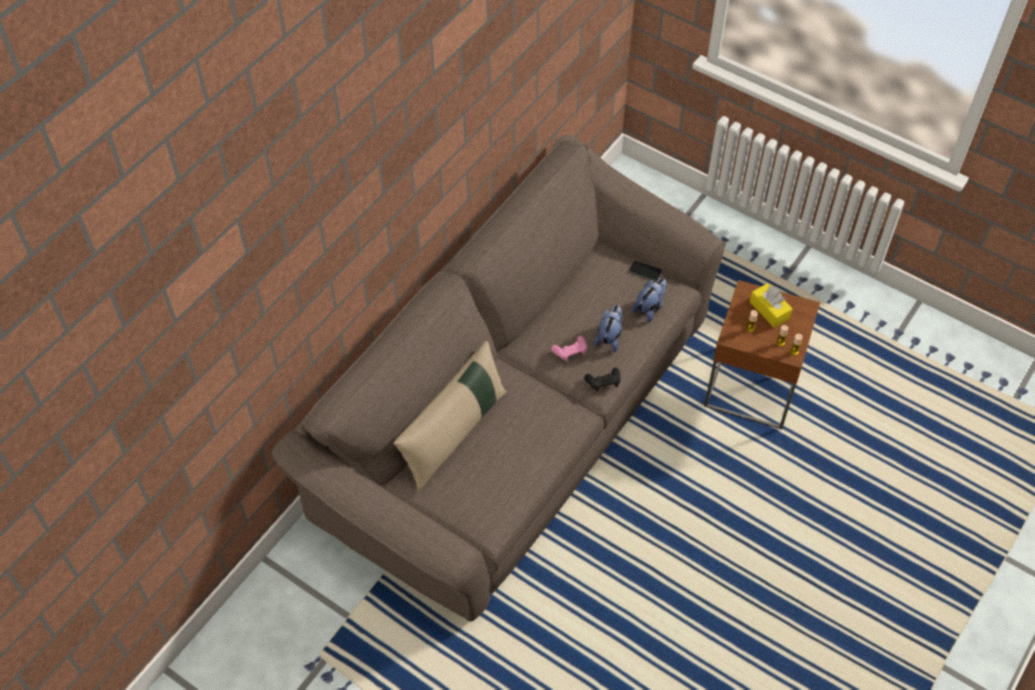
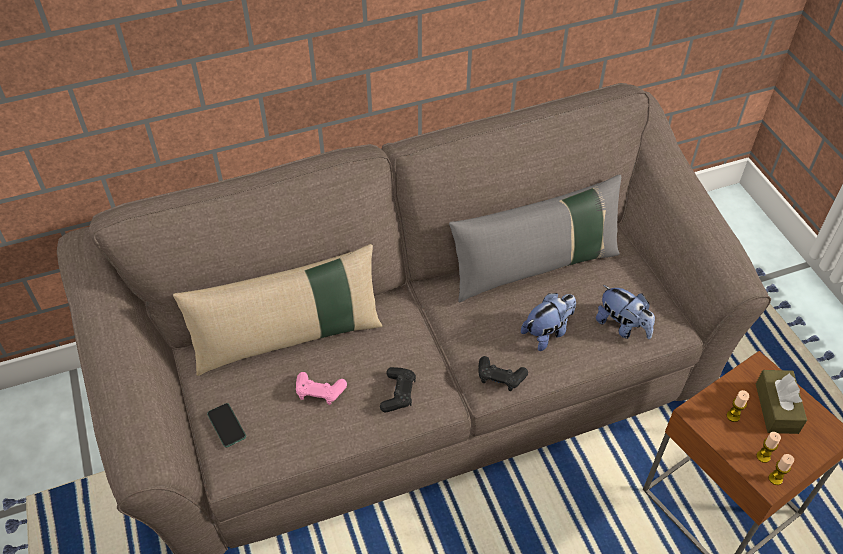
camera: 35 degrees right, 5 degrees down
pink game controller [551,336,587,361] -> pink game controller moved to [296,372,347,405]
phone [629,261,662,281] -> phone moved to [207,403,246,448]
plush toy [632,278,667,322] -> plush toy turned 60 degrees clockwise [596,285,655,339]
yellow tissue box [750,283,793,328] -> brown tissue box [756,370,807,434]
none -> black game controller [380,367,416,412]
none -> grey pillow [449,174,621,303]

